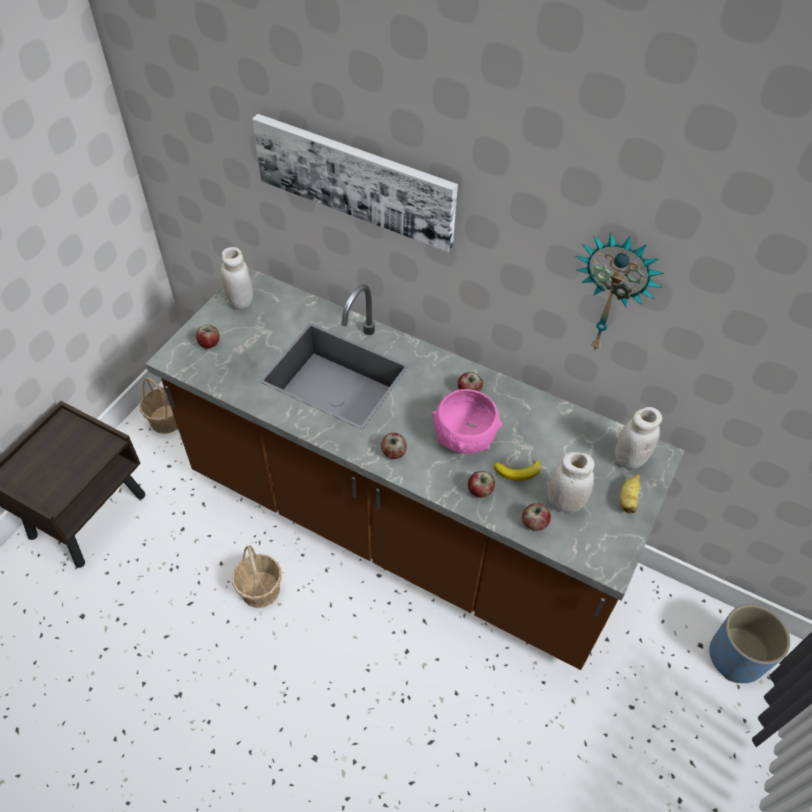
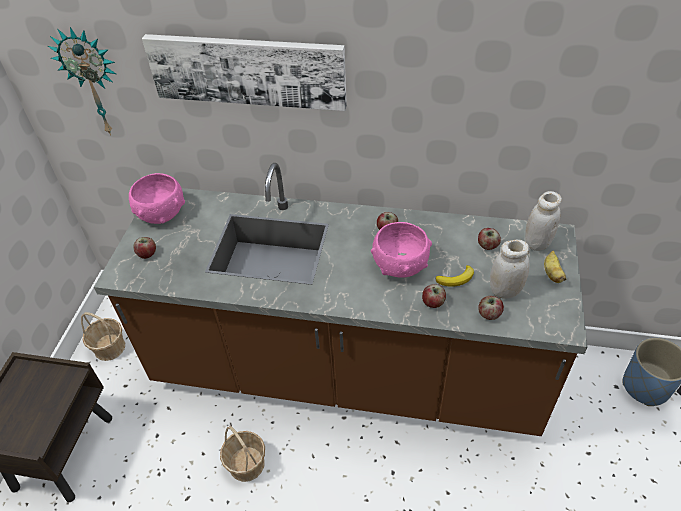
camera: 15 degrees left, 5 degrees down
white jar [221,247,253,310] -> pink bowl [129,173,185,224]
apple [381,433,407,459] -> apple moved to [478,228,501,250]
wall clock [576,232,664,352] -> wall clock moved to [48,27,116,135]

